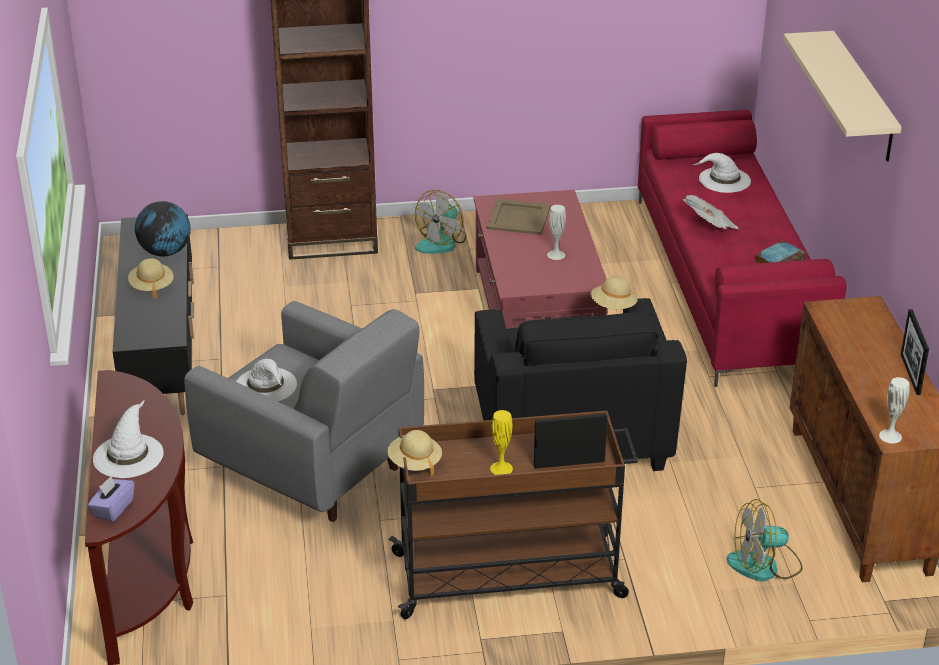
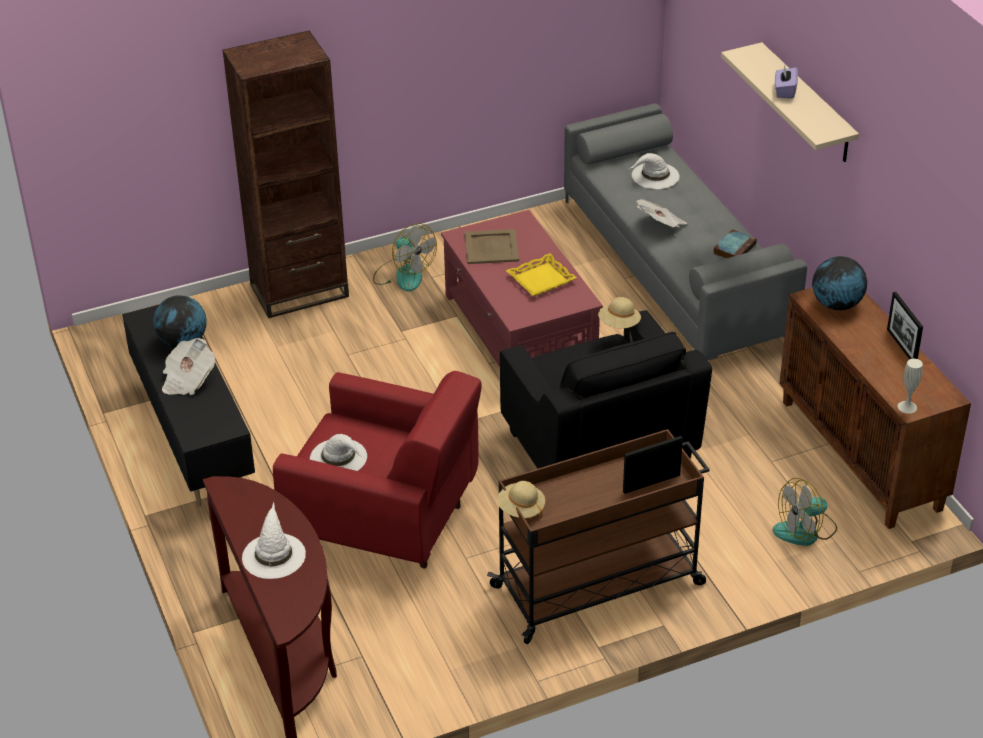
camera: 15 degrees left, 5 degrees up
purple tissue box [88,476,135,522] -> purple tissue box moved to [775,64,798,98]
beige hat [128,258,174,299] -> newspaper [162,338,215,395]
grey armchair [184,301,424,522] -> red armchair [273,371,482,569]
fan [415,190,466,254] -> fan turned 60 degrees counterclockwise [373,223,437,291]
yellow vase [490,410,513,475] -> none
white vase [547,205,566,260] -> yellow tray [506,253,577,296]
red sofa [638,110,847,387] -> grey sofa [564,103,807,360]
none -> globe [812,256,867,310]

